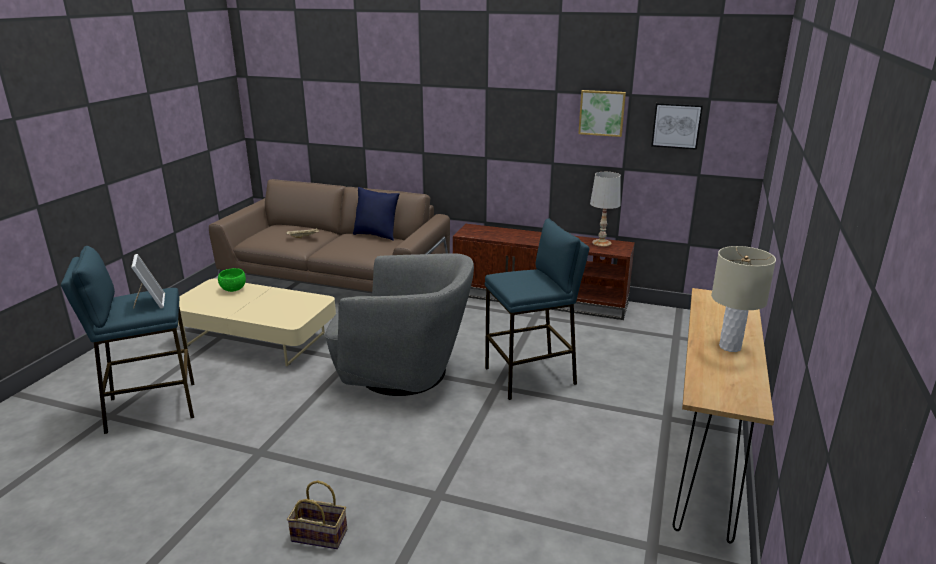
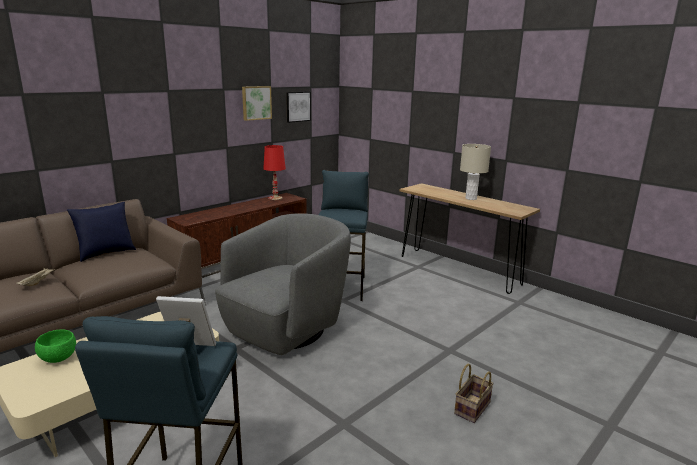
camera: 65 degrees left, 5 degrees down
white table lamp [590,172,621,247] -> red table lamp [263,145,286,200]

